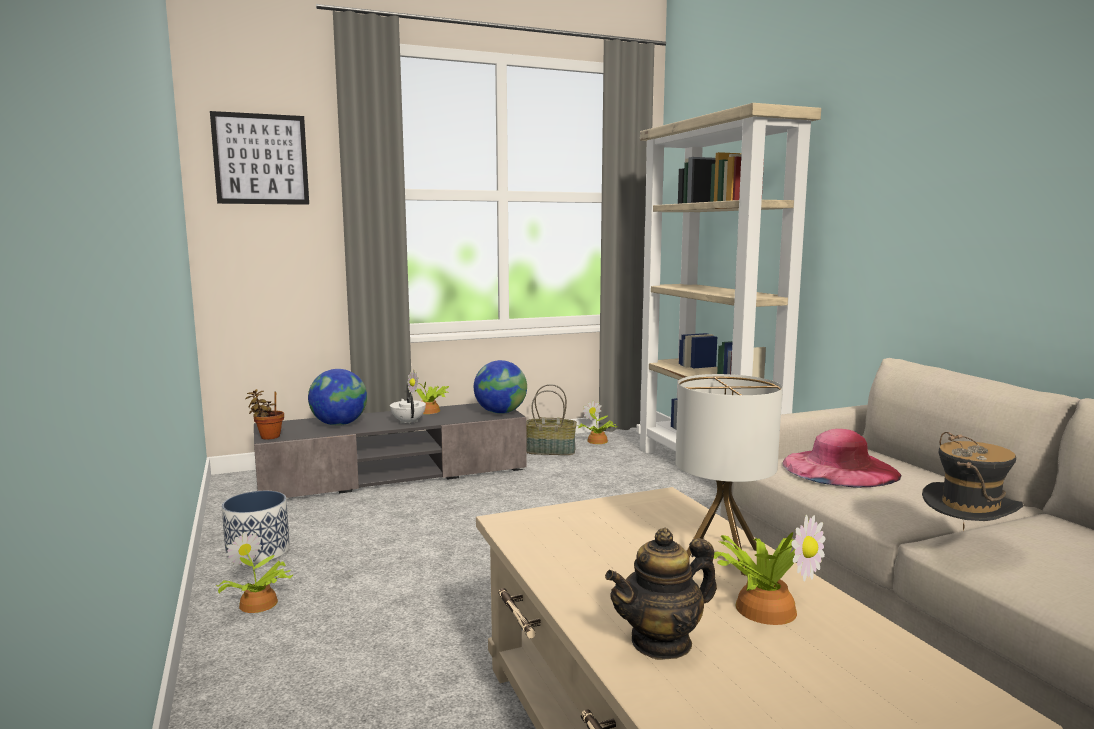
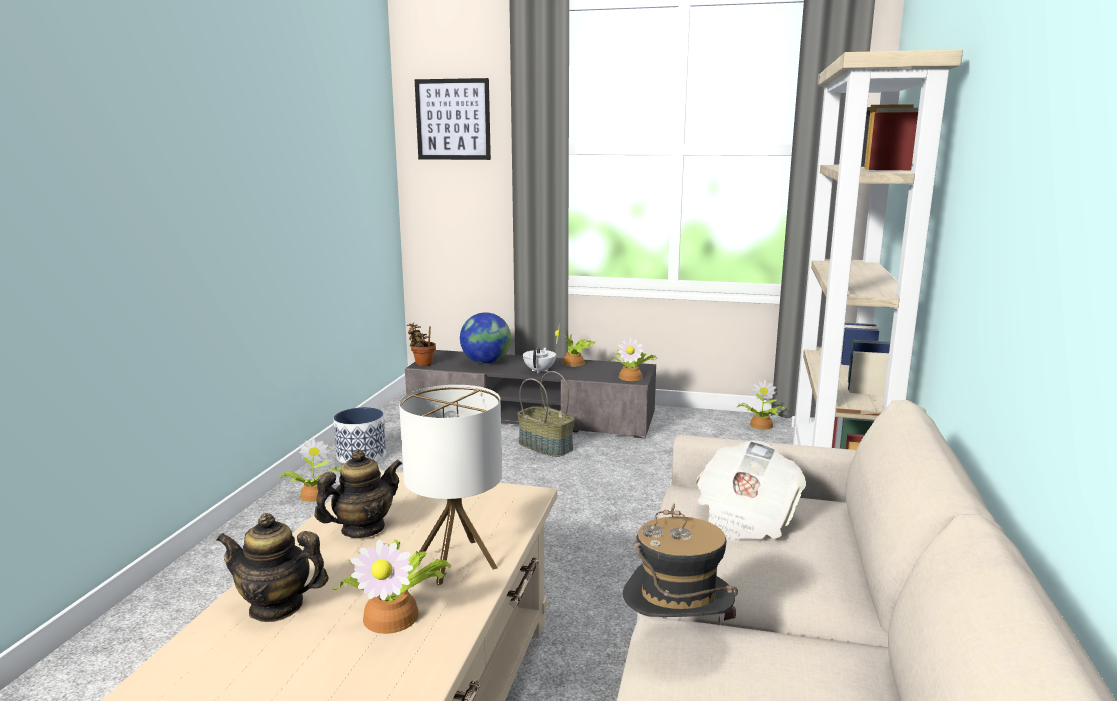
camera: 35 degrees right, 5 degrees up
globe [474,360,527,414] -> potted plant [608,337,657,381]
basket [526,384,577,455] -> basket moved to [517,371,575,457]
pink hat [782,429,901,488] -> newspaper [696,440,806,541]
none -> teapot [314,449,402,538]

